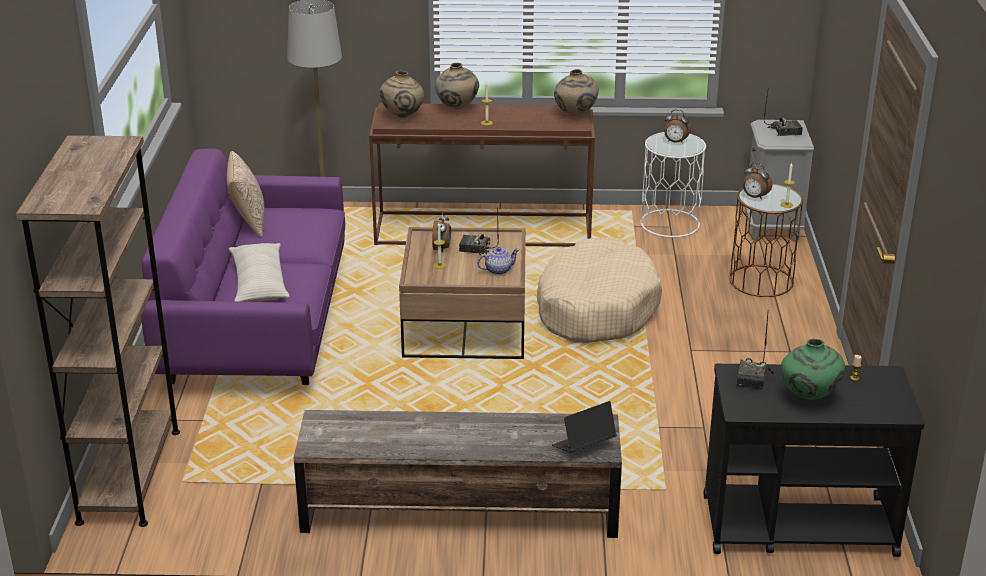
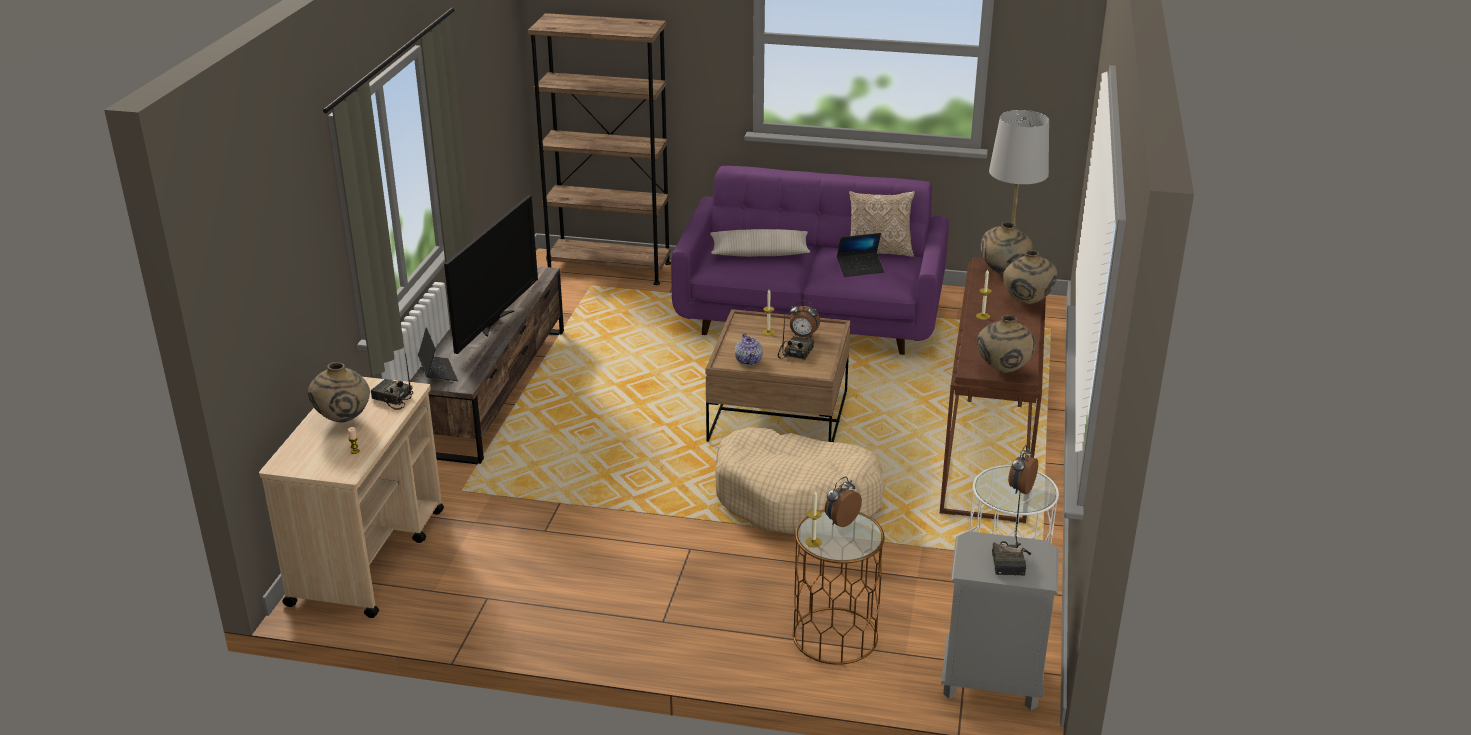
camera: 100 degrees right, 0 degrees up
black cart [704,364,925,557] -> beige cart [259,377,444,618]
green vase [781,339,845,400] -> beige vase [308,362,370,422]
none -> television [444,195,538,354]
none -> laptop [837,233,884,277]

